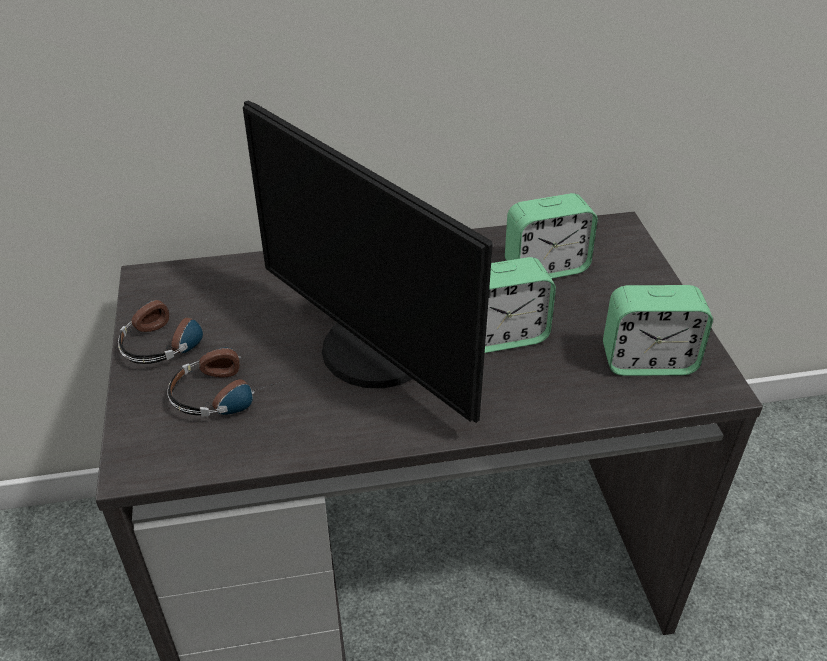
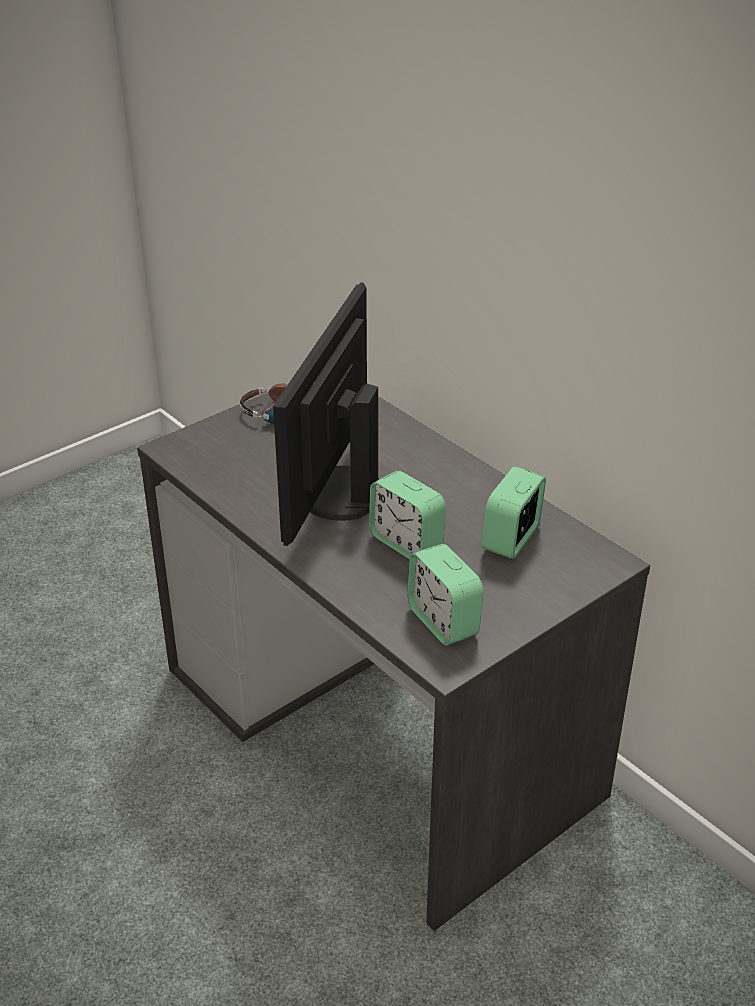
camera: 60 degrees right, 5 degrees down
headphones [167,347,285,417] -> none
alarm clock [505,193,598,279] -> alarm clock turned 75 degrees clockwise [482,466,546,559]

